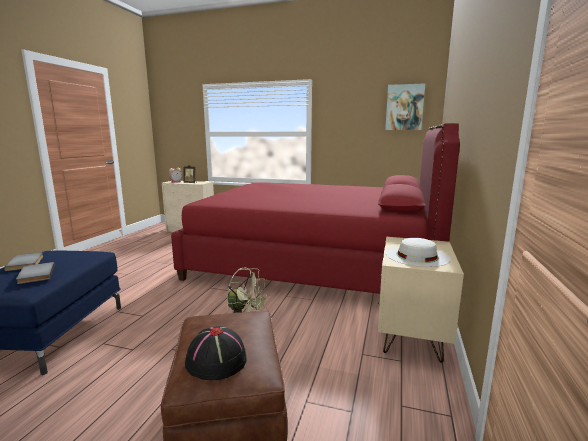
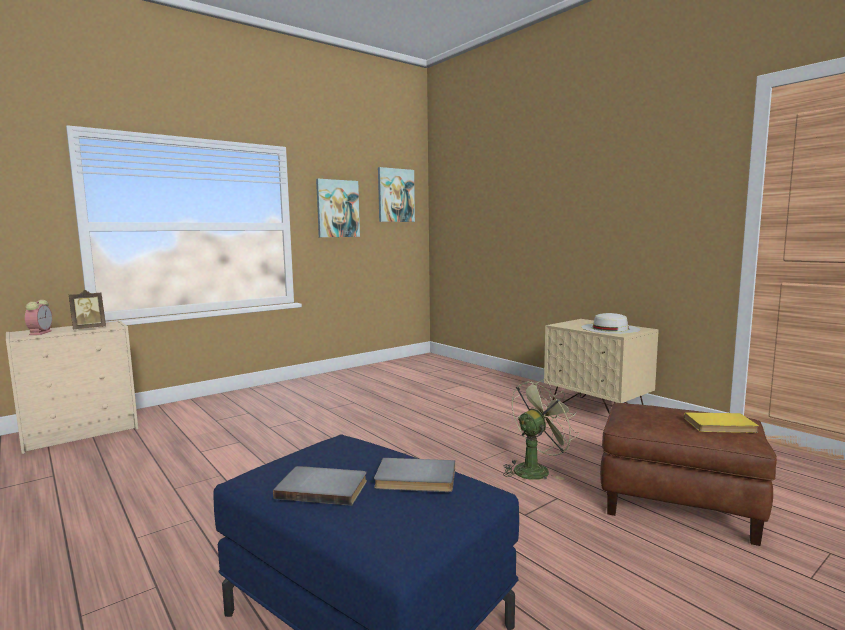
camera: 55 degrees left, 5 degrees down
red bed [171,123,460,294] -> none
black hat [185,326,246,380] -> yellow book [684,412,759,433]
none -> picture [316,179,360,237]

